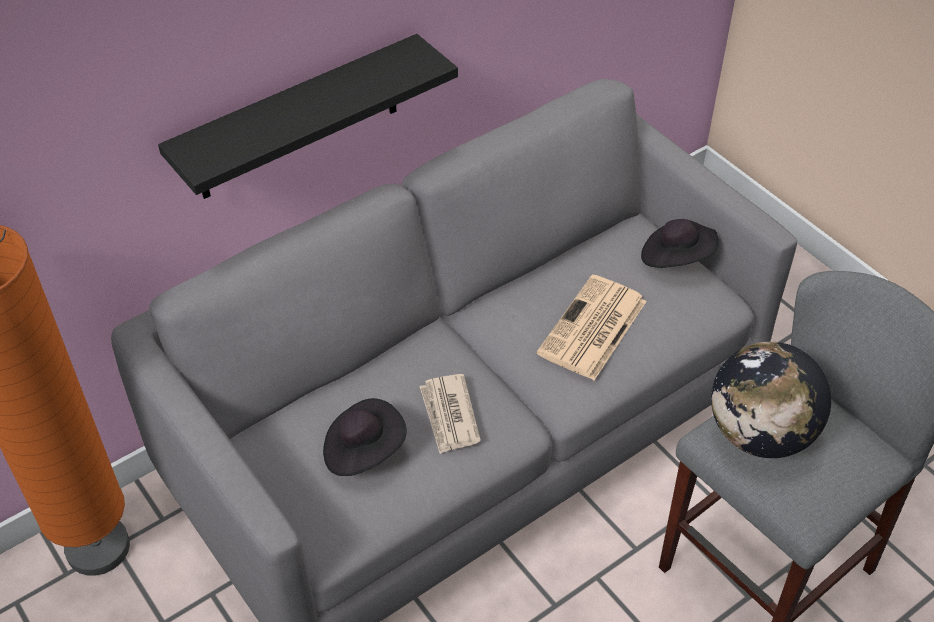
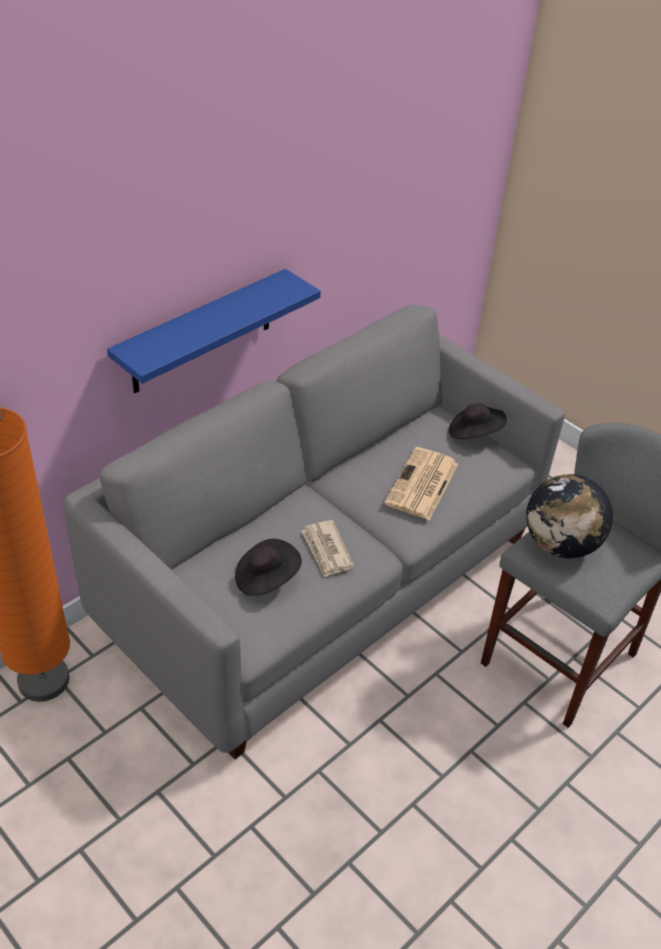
camera: 10 degrees left, 5 degrees down
black shelf [158,34,458,199] -> blue shelf [107,269,321,393]

